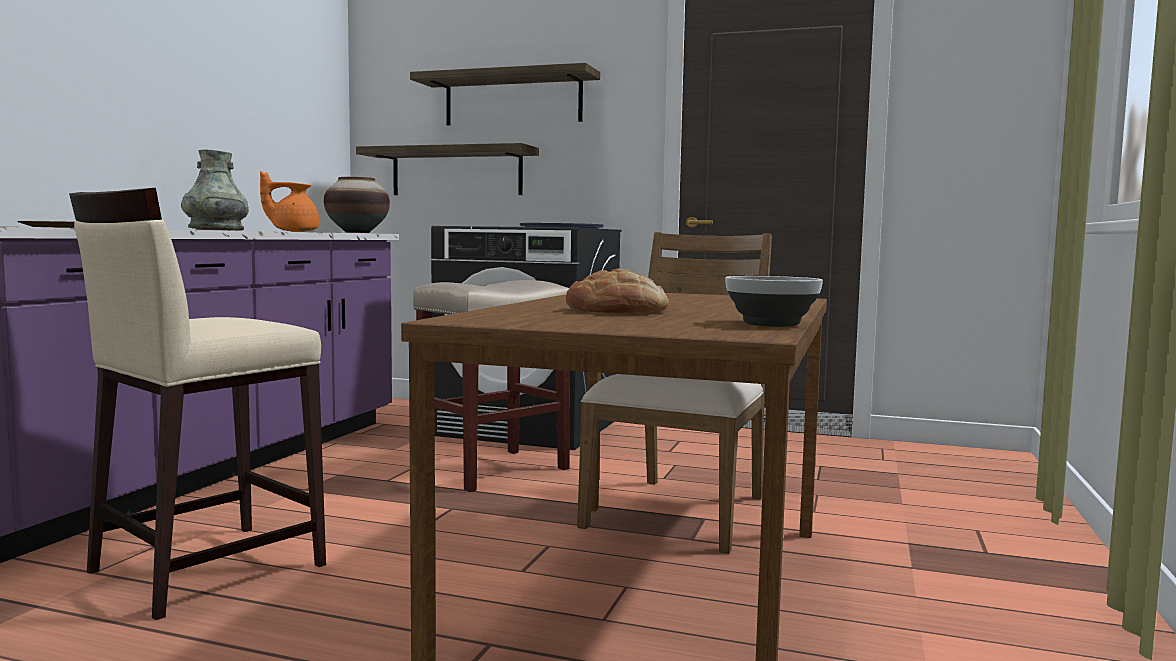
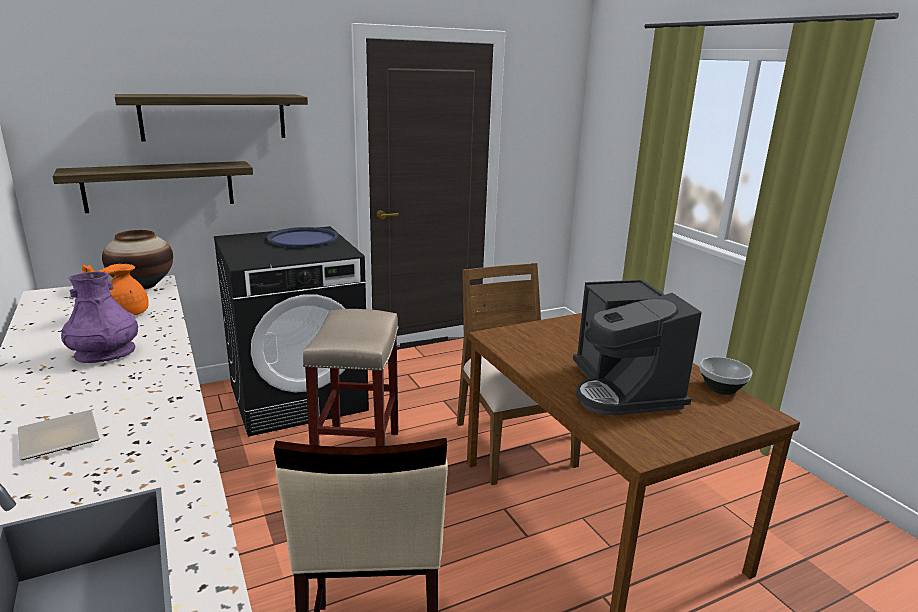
camera: 45 degrees left, 15 degrees up
grey vase [181,150,249,231] -> purple vase [61,272,138,363]
bread [566,269,669,313] -> coffee machine [573,280,702,415]

